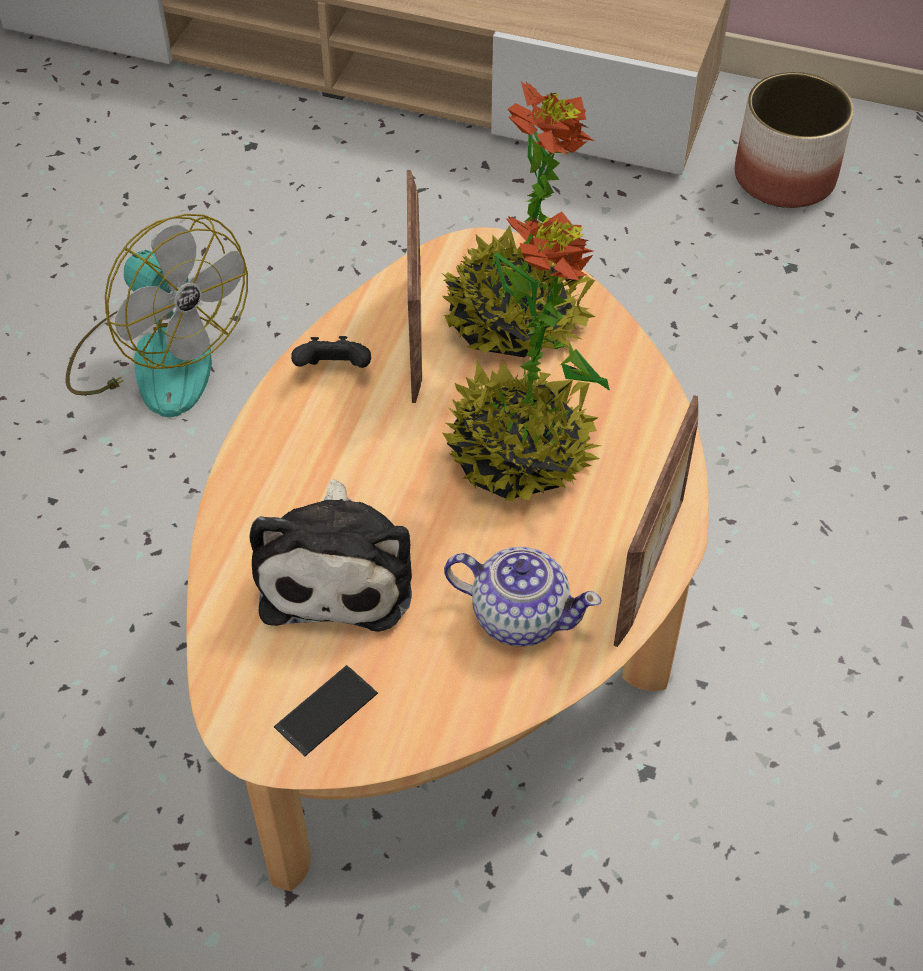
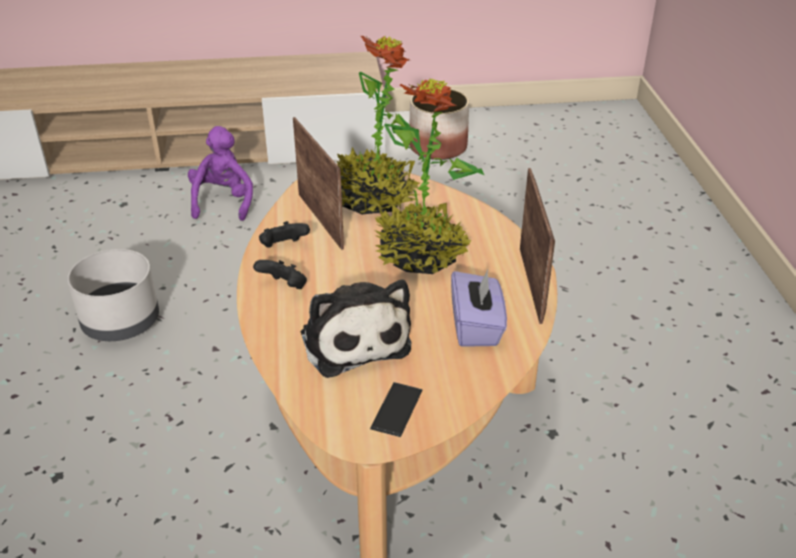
camera: 25 degrees left, 15 degrees down
fan [66,214,248,417] -> grey planter [67,249,159,341]
teapot [444,547,601,647] -> purple tissue box [451,270,507,347]
none -> purple plush toy [188,126,253,221]
none -> black game controller [253,260,307,289]

